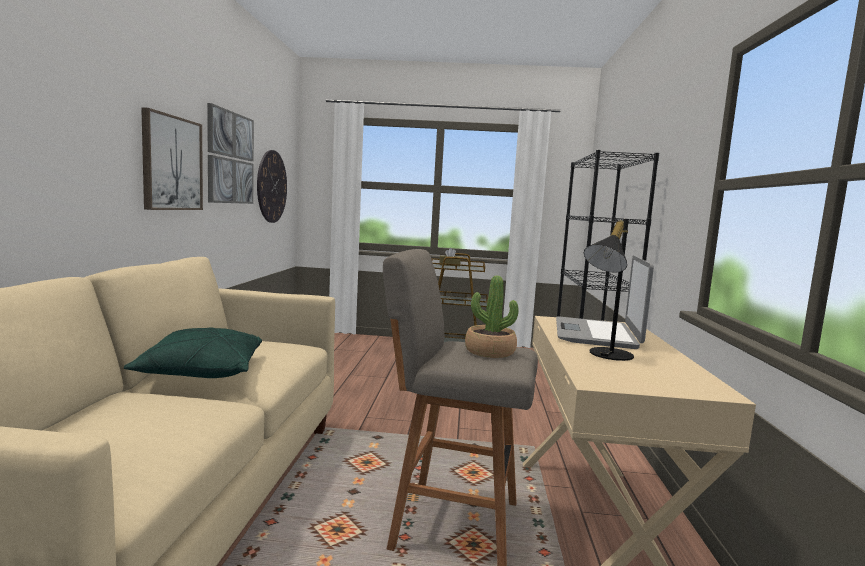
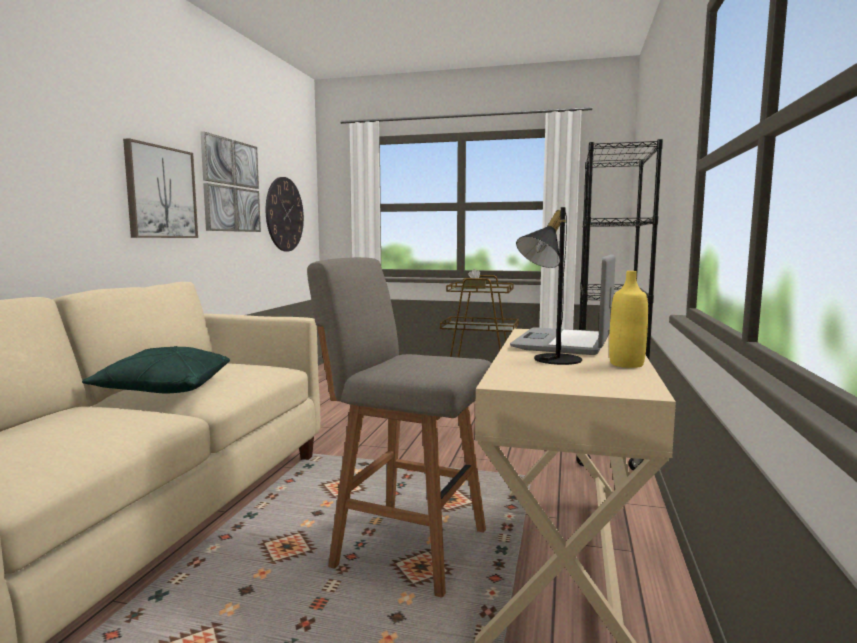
camera: 10 degrees right, 0 degrees up
potted plant [465,276,519,358] -> none
none -> yellow bottle [609,271,648,368]

